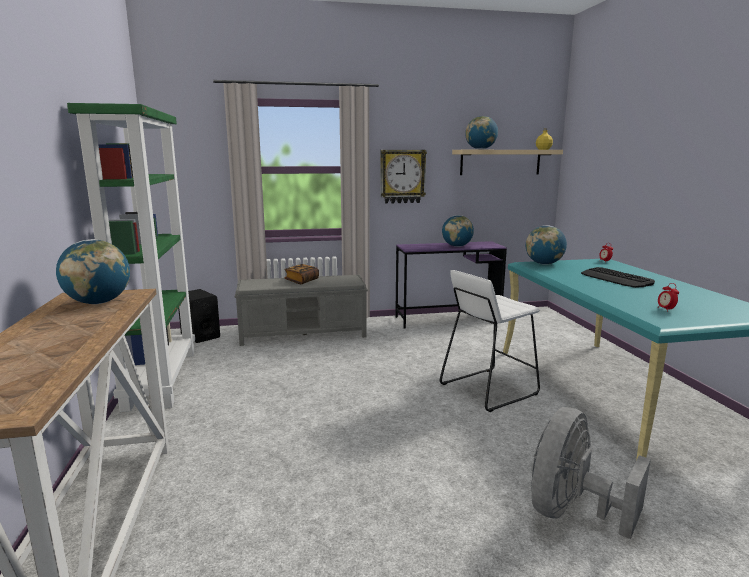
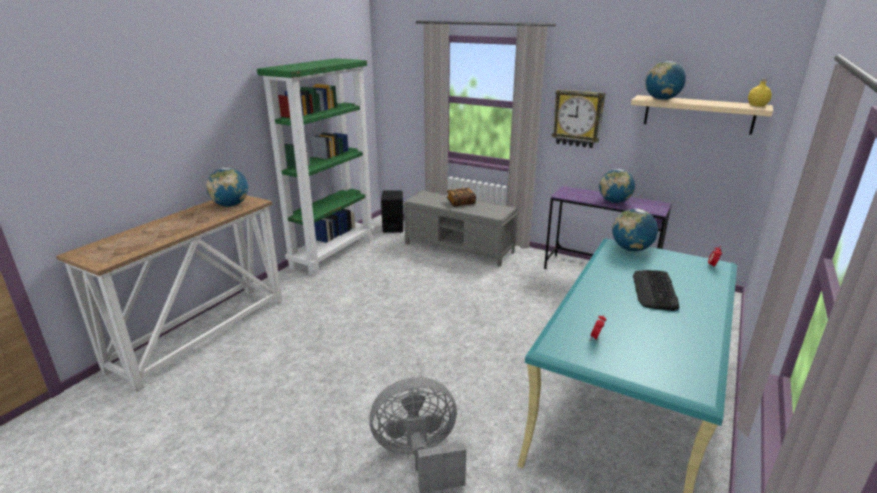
camera: 40 degrees right, 10 degrees up
white stool [440,270,540,412] -> none

